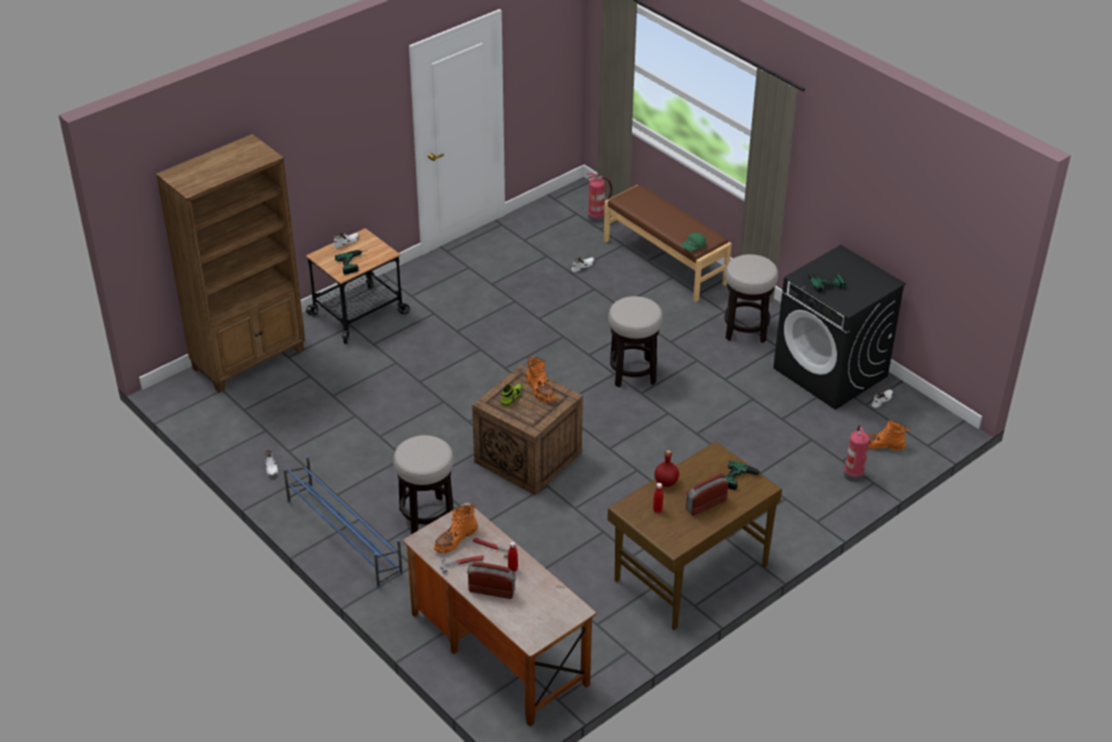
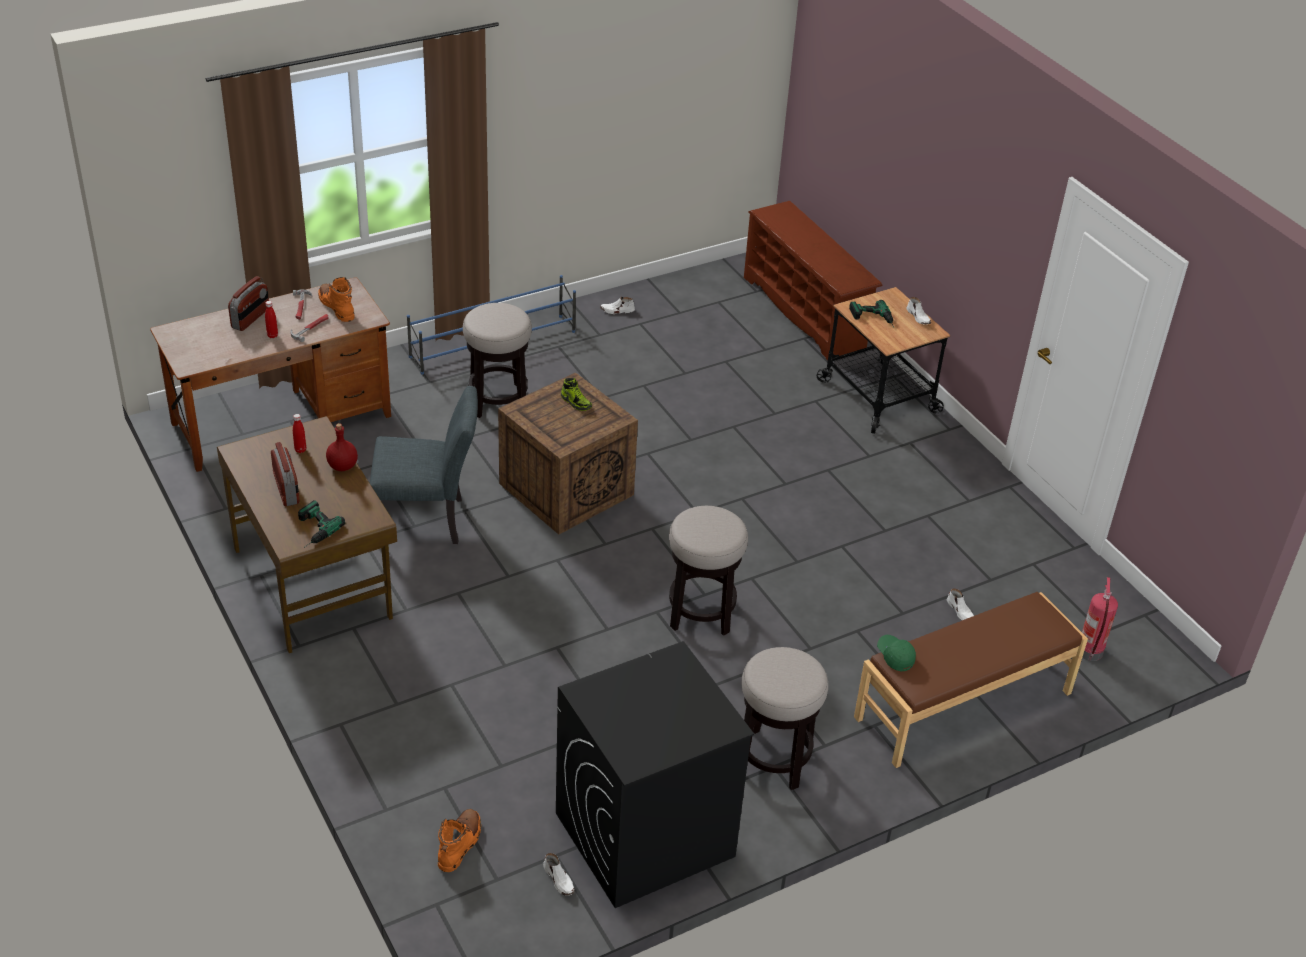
camera: 100 degrees right, 0 degrees up
brown bookcase [156,134,305,392] -> brown shoe rack [744,201,883,360]
orange boot [527,356,556,402] -> none
power drill [807,269,846,292] -> none
fire extinguisher [844,425,870,482] -> none
none -> grey chair [370,386,478,544]

